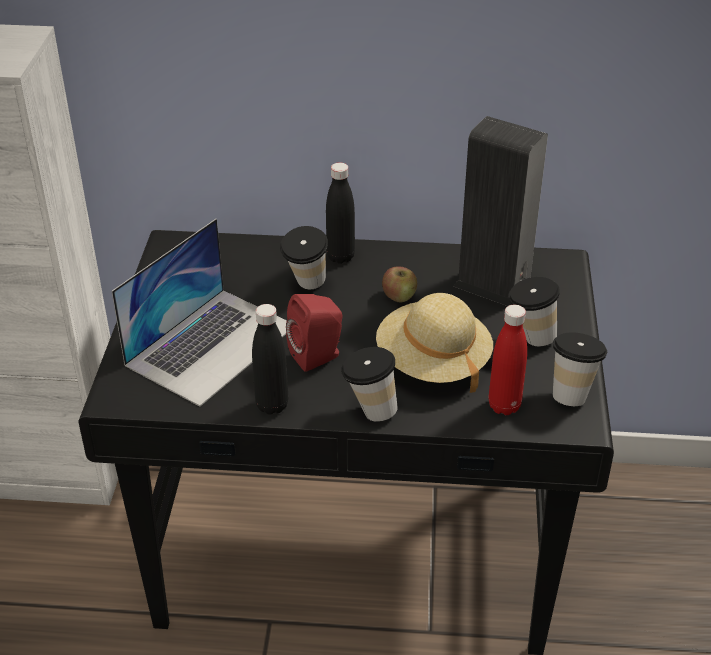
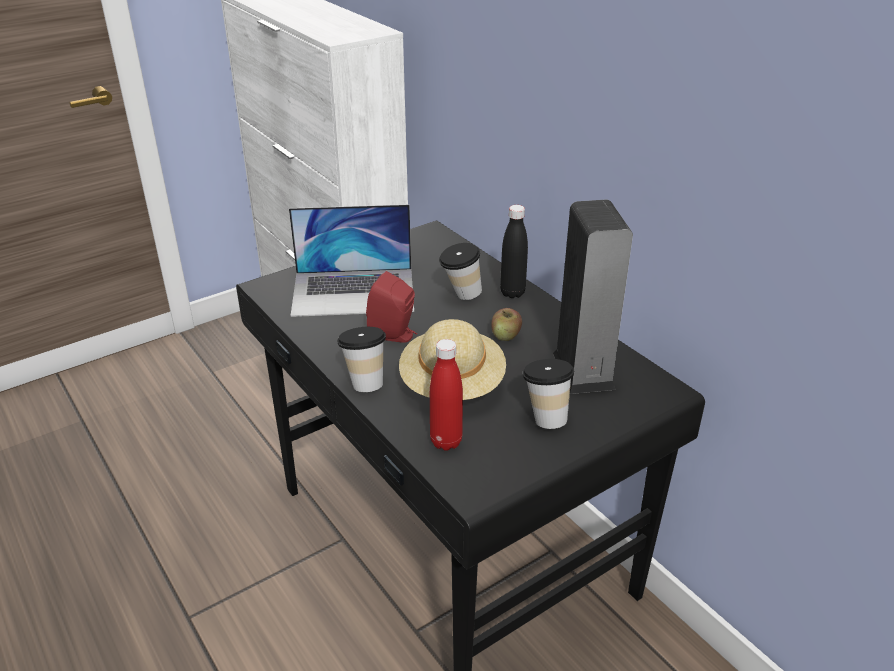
camera: 50 degrees right, 5 degrees down
black bottle [252,304,288,415] -> none
cup [553,332,607,406] -> none

